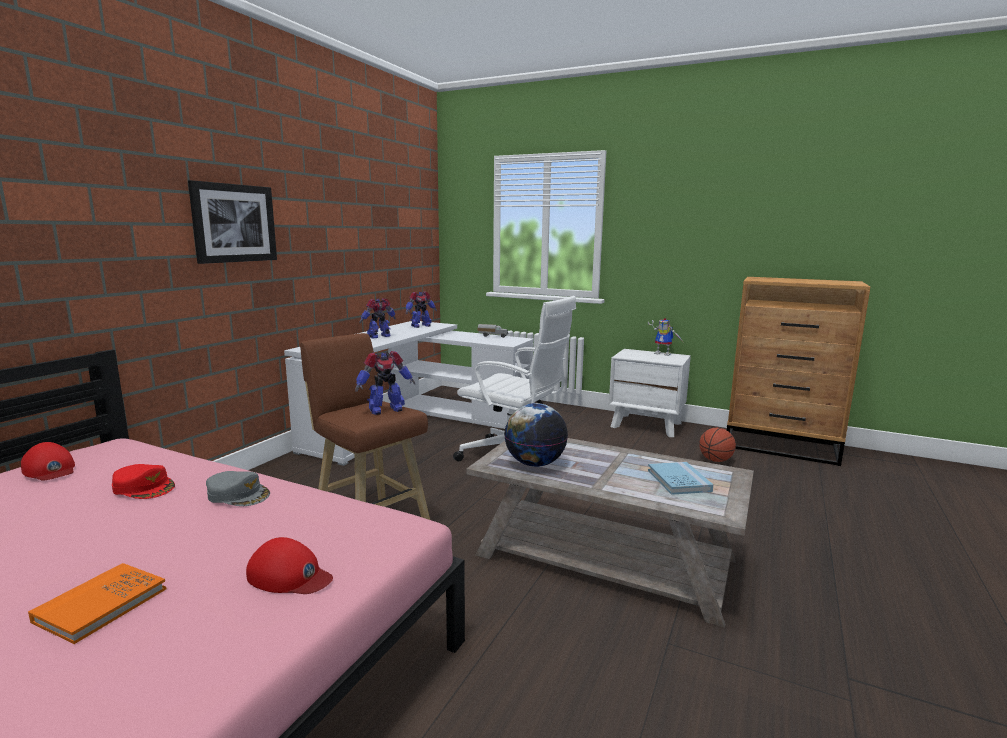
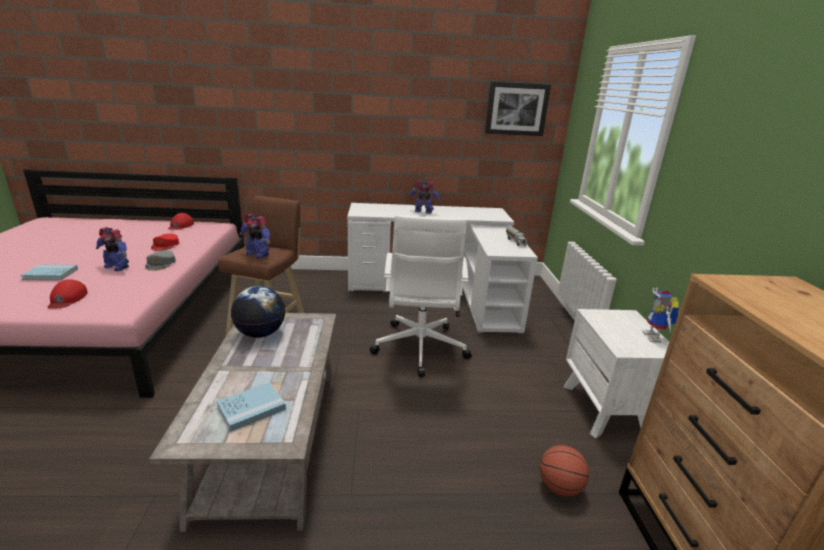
camera: 60 degrees right, 10 degrees up
orange book [28,563,166,644] -> blue book [20,264,78,280]
picture [188,180,277,264] -> picture moved to [485,81,551,136]
toy robot [405,292,437,328] -> toy robot moved to [96,227,129,271]

